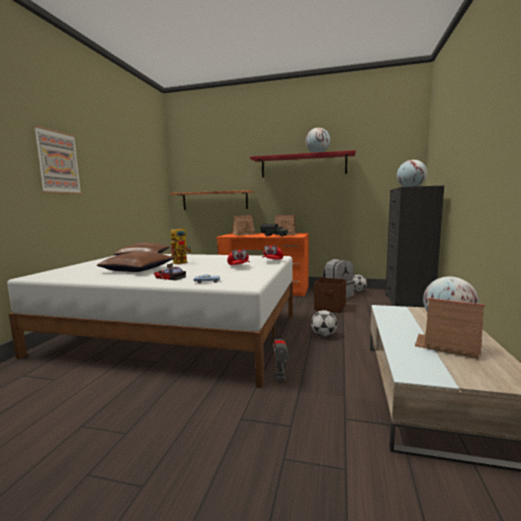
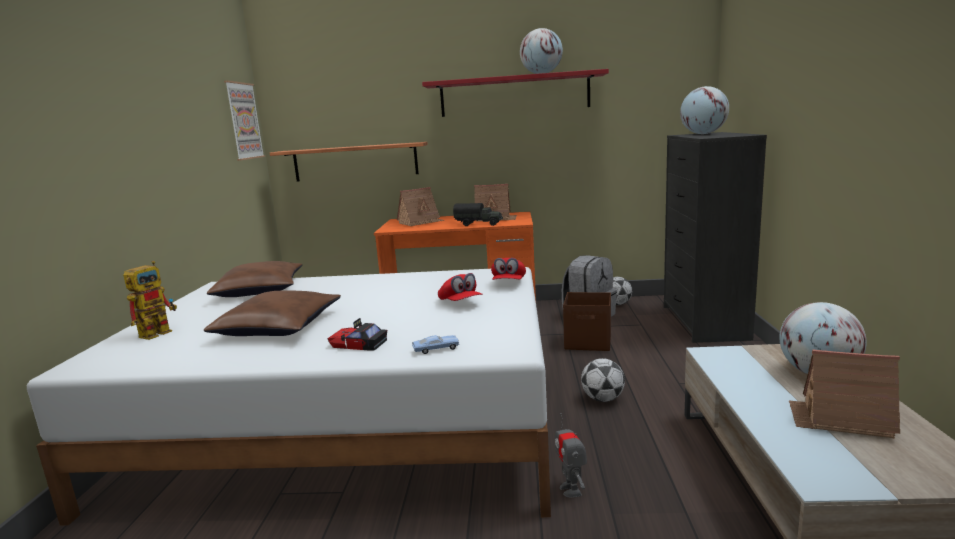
camera: 10 degrees left, 5 degrees up
picture [33,126,82,194] -> picture moved to [224,81,265,161]
toy robot [170,227,191,264] -> toy robot moved to [123,261,177,340]

